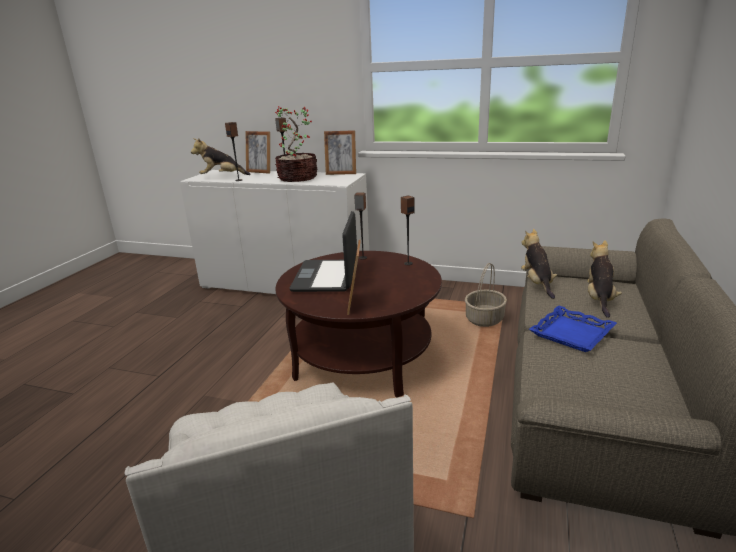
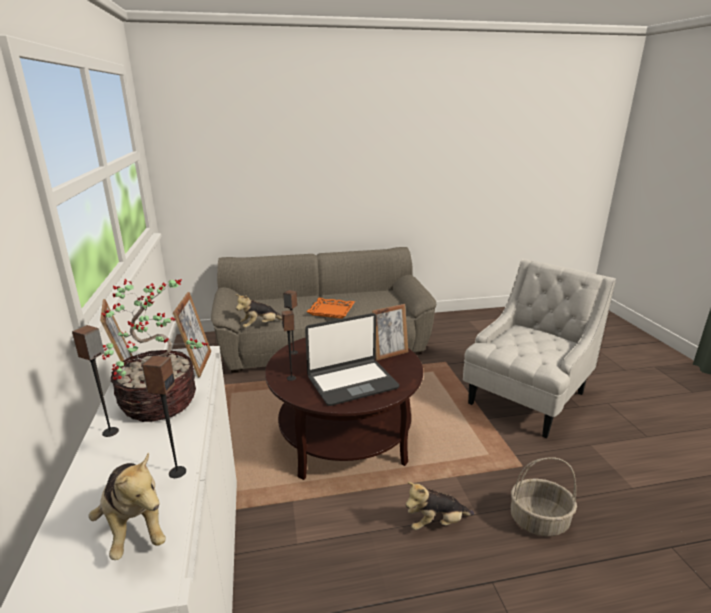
camera: 120 degrees left, 0 degrees up
picture frame [246,131,270,174] -> picture frame moved to [173,292,211,378]
basket [465,263,507,327] -> basket moved to [511,457,577,537]
blue tray [529,306,617,352] -> orange tray [307,298,355,319]
plush toy [587,240,622,318] -> plush toy moved to [406,482,474,530]

